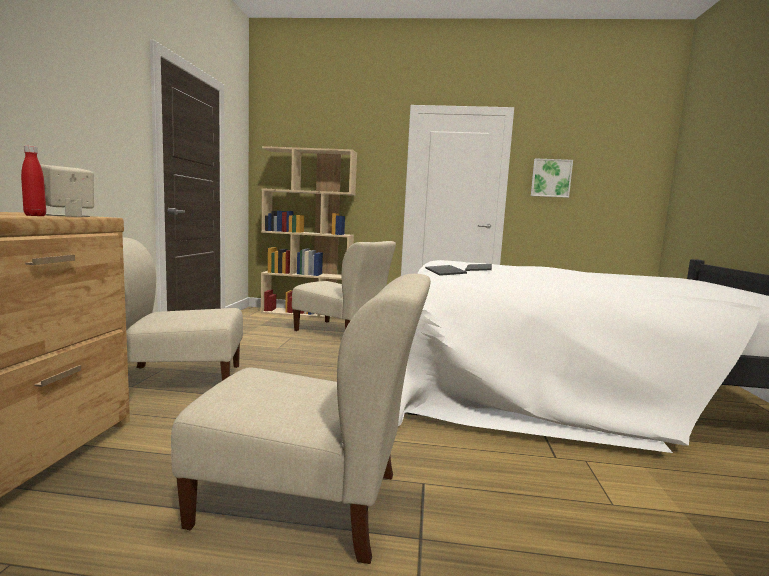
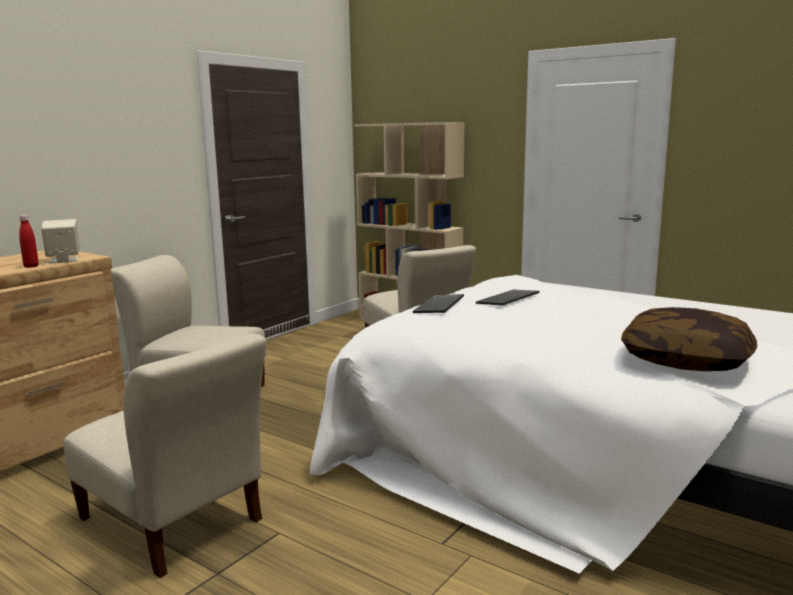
camera: 30 degrees right, 5 degrees up
picture [531,158,573,198] -> none
none -> pillow [621,307,757,371]

